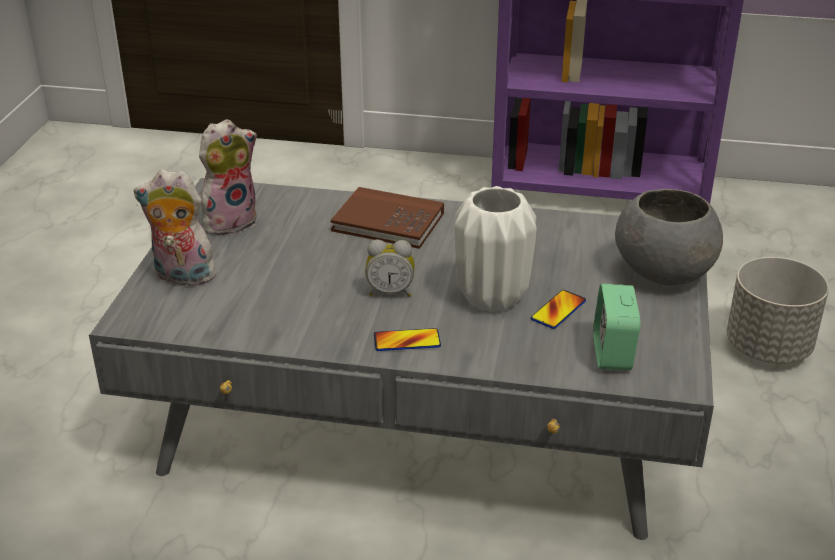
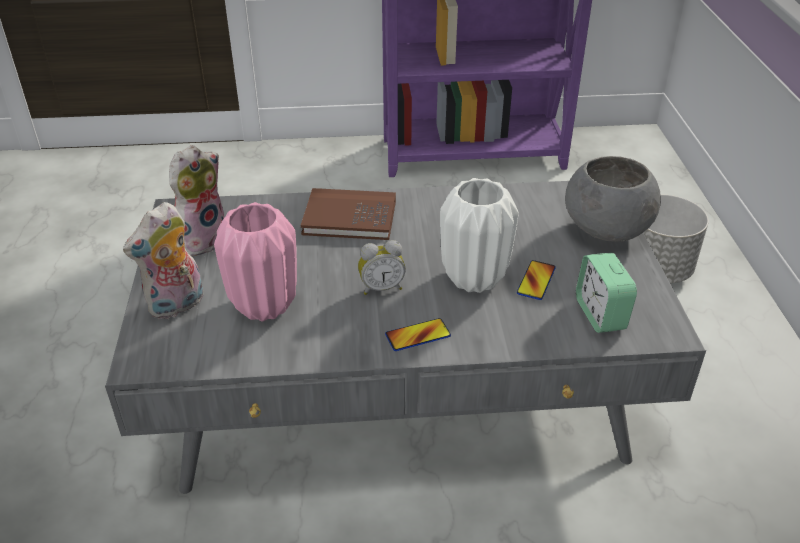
camera: 15 degrees left, 5 degrees up
plush toy [134,170,219,286] -> plush toy turned 45 degrees counterclockwise [123,202,204,319]
none -> pink vase [214,202,297,321]

